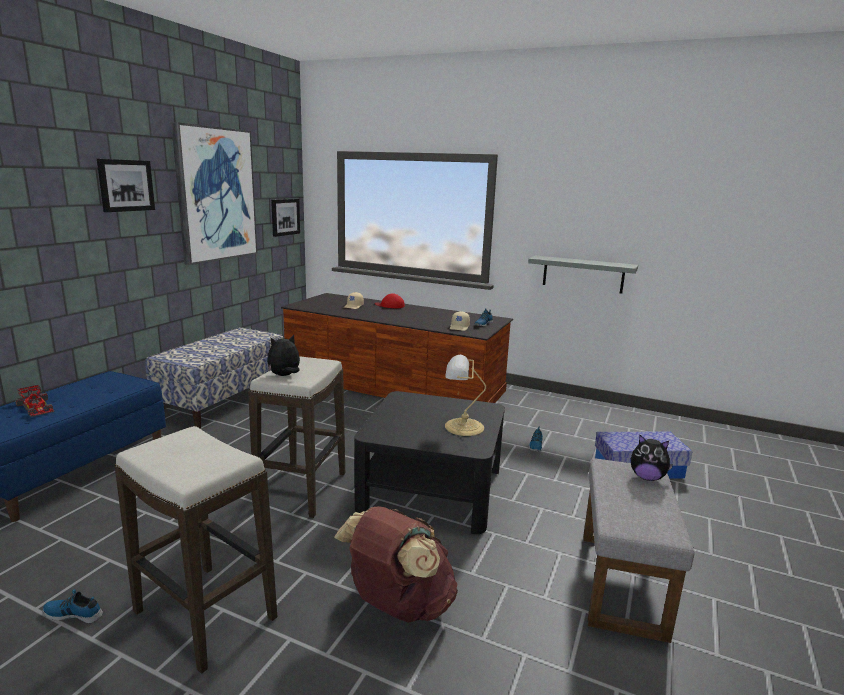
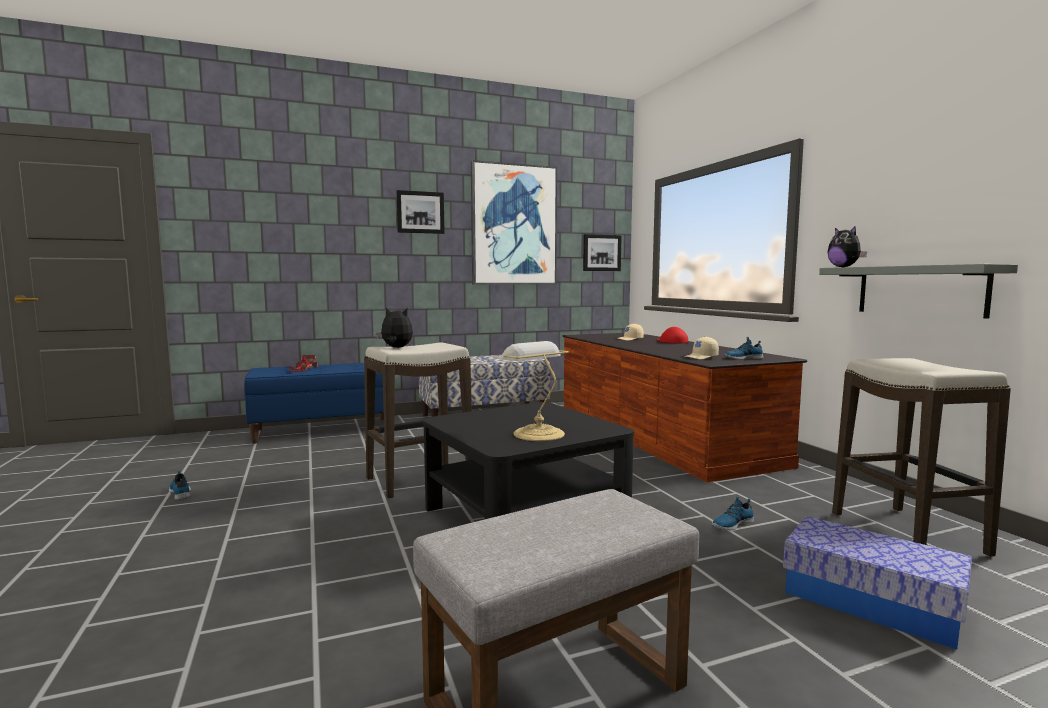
camera: 45 degrees right, 10 degrees down
stool [115,426,277,674] -> stool moved to [832,358,1011,557]
brown backpack [334,506,458,623] -> none
plush toy [631,435,673,481] -> plush toy moved to [828,226,867,267]

